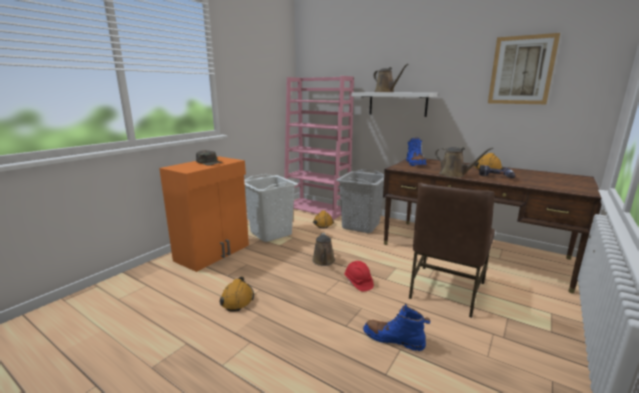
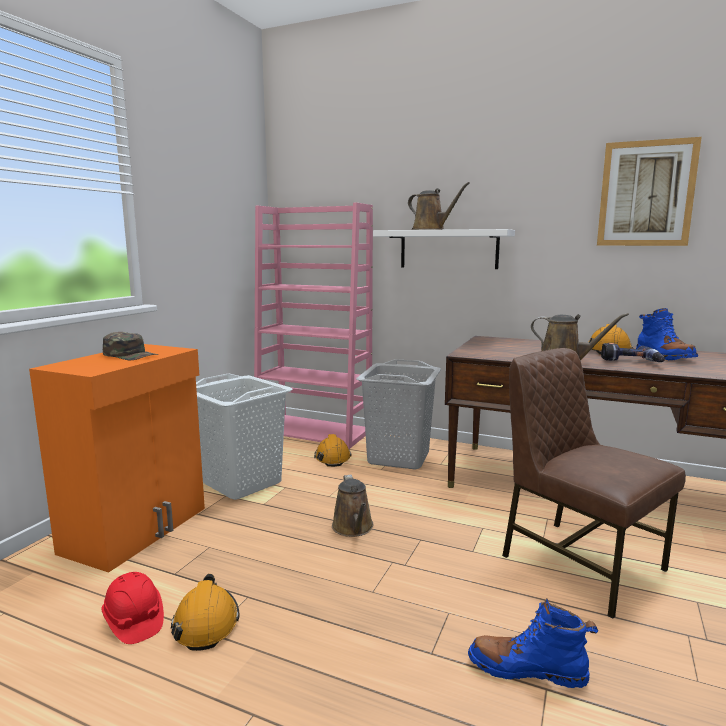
camera: 10 degrees left, 5 degrees down
red hard hat [345,261,374,292] -> red hard hat moved to [102,572,164,644]
blue boot [406,137,427,166] -> blue boot moved to [636,308,698,360]
brown chair [409,183,495,318] -> brown chair turned 120 degrees clockwise [502,348,686,619]

